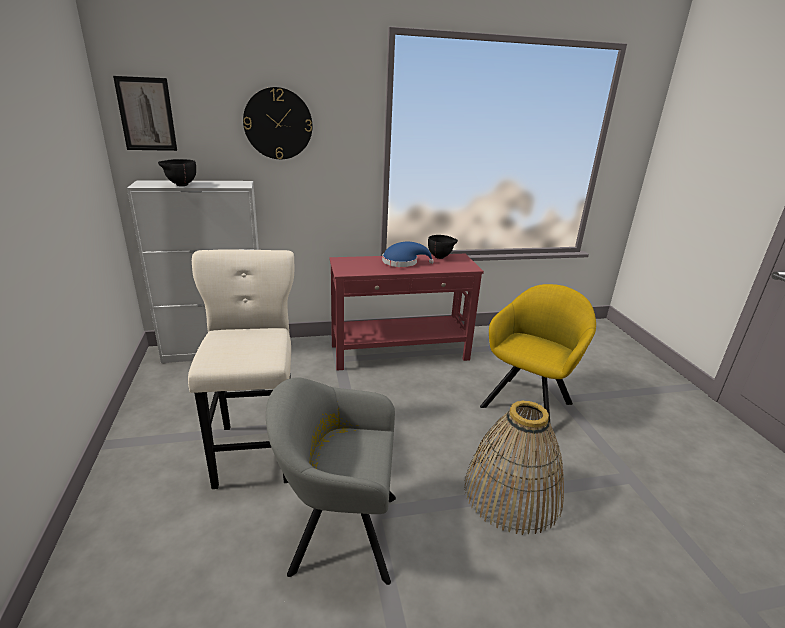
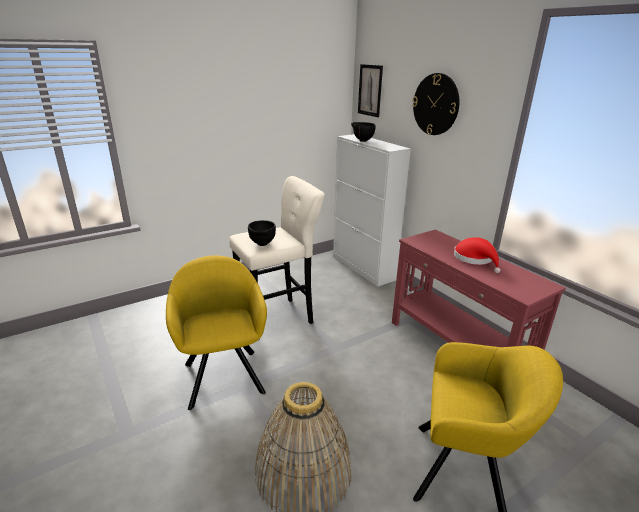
camera: 70 degrees right, 0 degrees up
grey armchair [266,377,396,585] -> yellow armchair [166,255,267,410]
blue hat [382,242,434,267] -> red hat [454,237,501,273]
black bowl [428,235,458,259] -> black bowl moved to [248,220,276,246]

